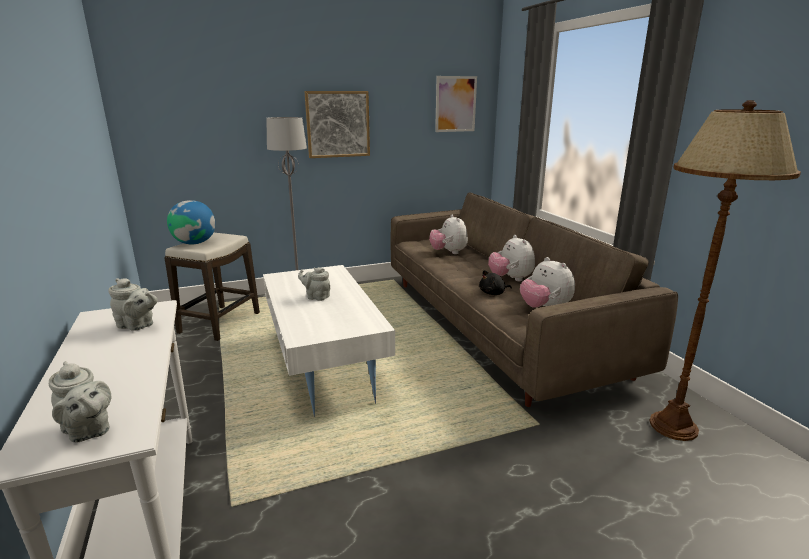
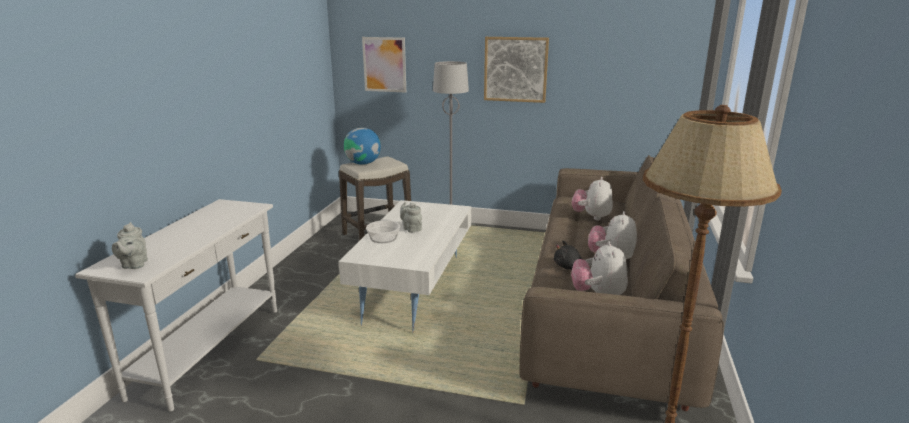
camera: 35 degrees right, 0 degrees up
grey teapot [109,278,157,330] -> none
picture [435,76,477,132] -> picture moved to [362,37,406,93]
none -> bowl [366,220,400,243]

